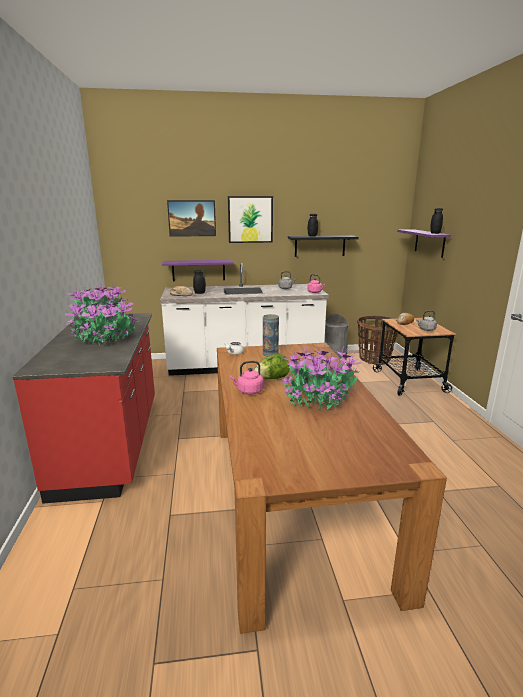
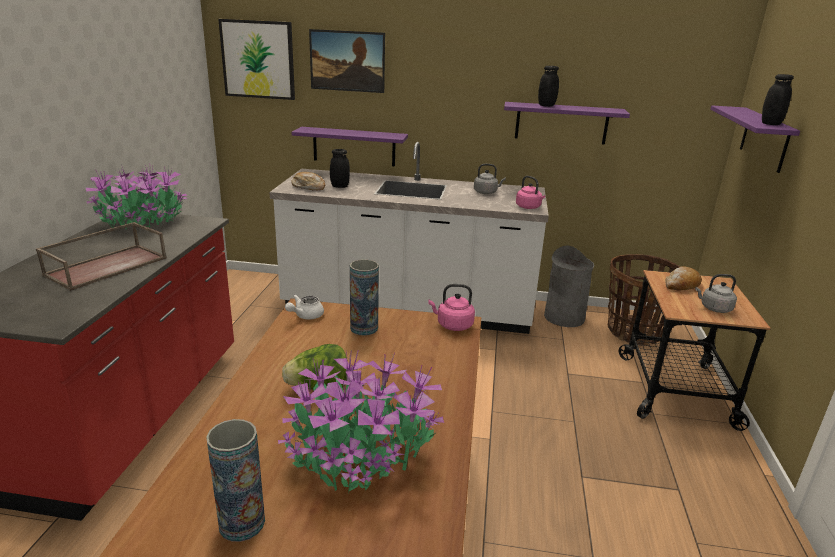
camera: 15 degrees right, 5 degrees up
potted plant [65,298,139,346] -> brown tray [36,222,167,291]
picture [228,196,273,243] -> picture moved to [218,19,295,100]
pink kettle [230,361,264,395] -> pink kettle moved to [428,284,475,331]
black shelf [288,235,359,257] -> purple shelf [504,102,630,145]
none -> vase [206,419,265,542]

